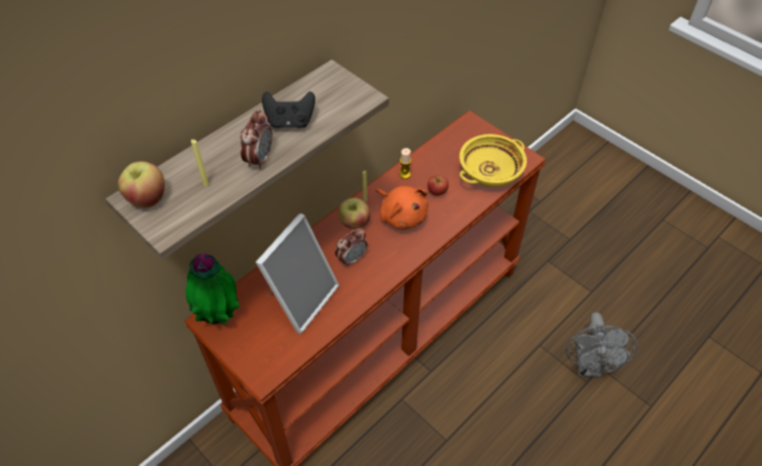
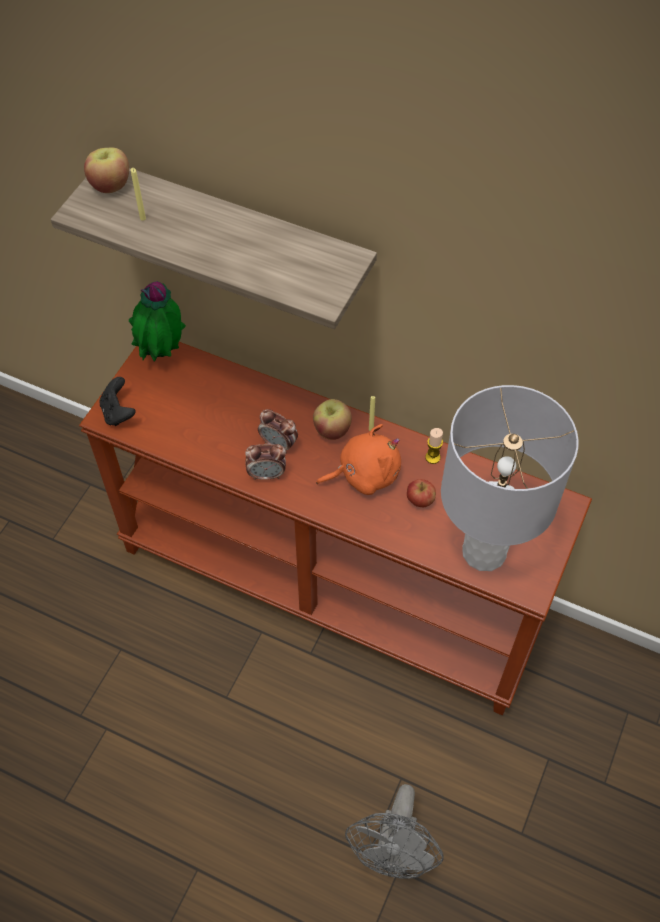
camera: 70 degrees right, 5 degrees up
alarm clock [240,109,273,170] -> alarm clock moved to [245,444,286,480]
picture frame [256,213,339,334] -> none
black game controller [262,91,315,129] -> black game controller moved to [99,377,136,426]
orange plush toy [376,186,428,230] -> orange plush toy turned 135 degrees counterclockwise [316,424,401,495]
yellow bowl [459,134,527,187] -> grey table lamp [441,385,579,571]
grey fan [566,312,638,378] -> grey fan turned 60 degrees counterclockwise [345,784,444,879]

